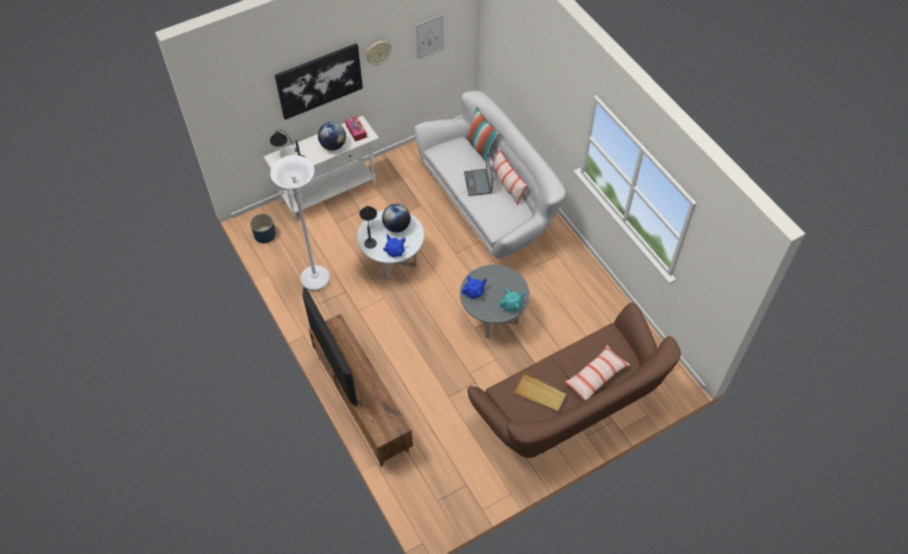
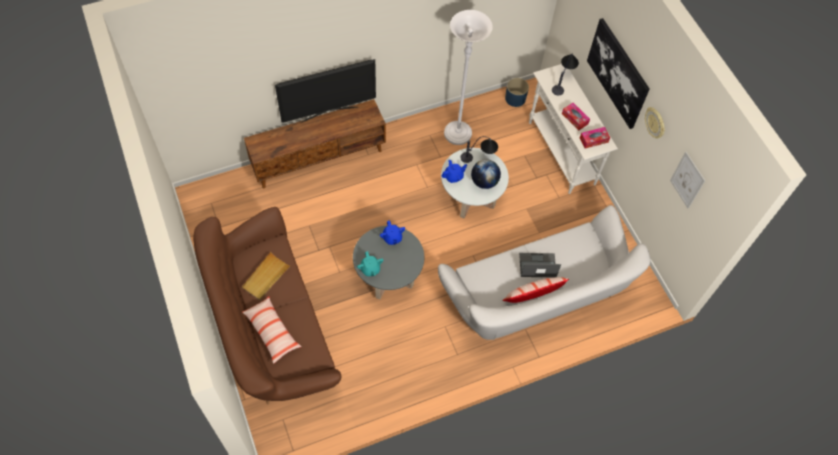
camera: 95 degrees right, 5 degrees up
globe [318,122,346,150] -> tissue box [562,103,590,130]
pillow [465,107,500,162] -> none

